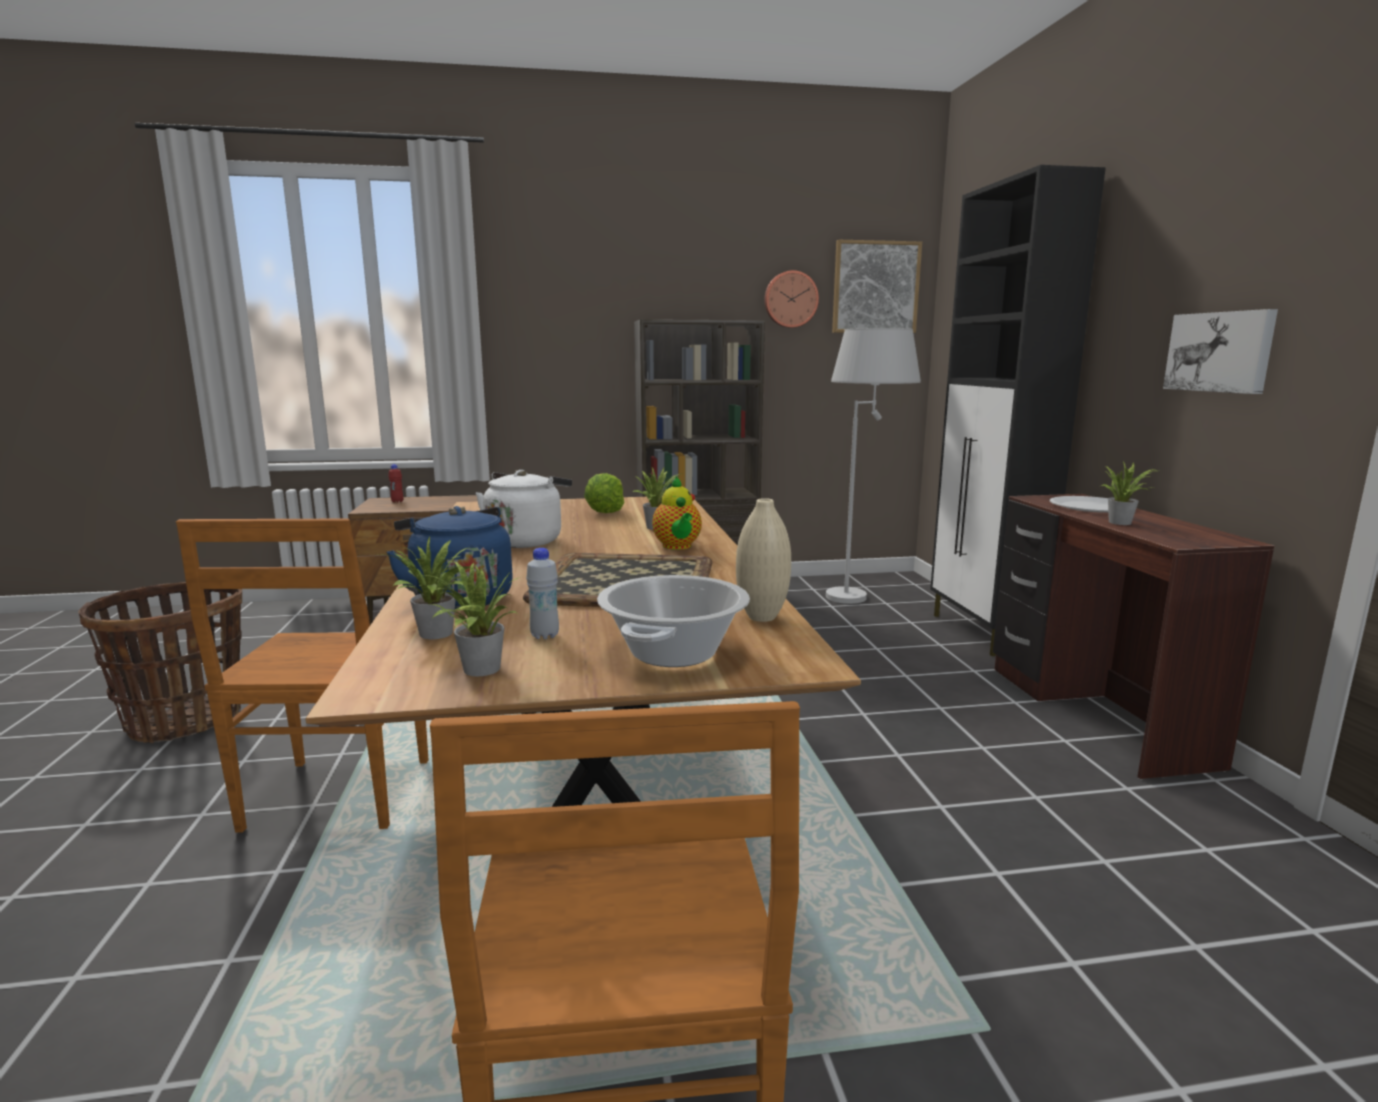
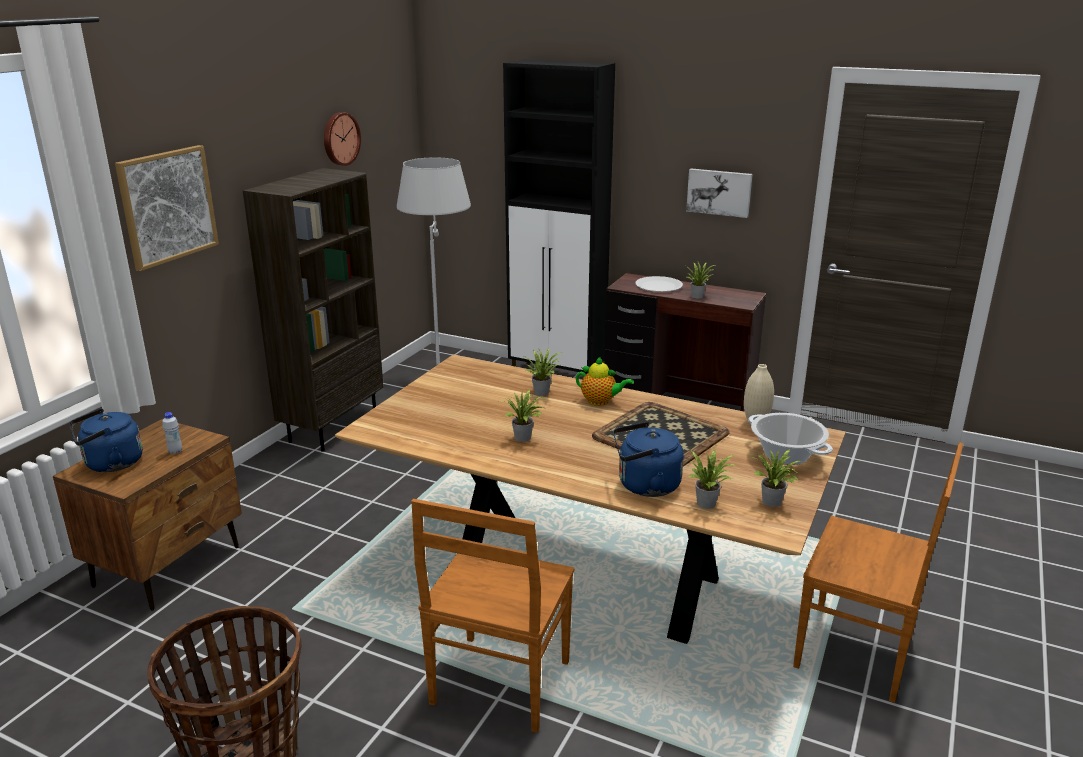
camera: 55 degrees left, 10 degrees up
brown chair [176,519,428,833] -> brown chair turned 75 degrees clockwise [411,499,575,733]
red bottle [388,464,404,503] -> blue kettle [69,409,143,472]
white kettle [476,470,572,548] -> potted plant [500,389,544,442]
white bottle [526,548,559,640] -> white bottle moved to [162,412,182,454]
lettuce [584,473,624,513] -> none
picture [832,240,922,333] -> picture moved to [115,145,219,271]

